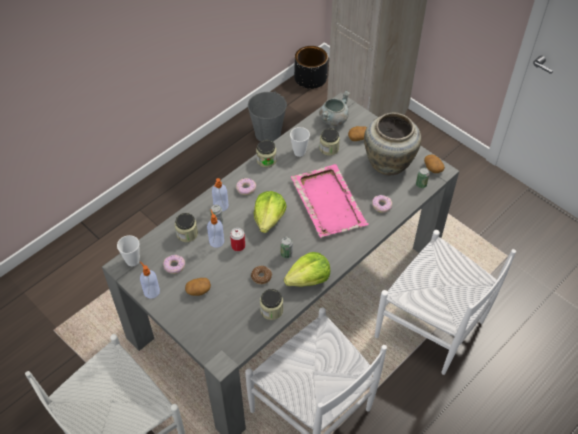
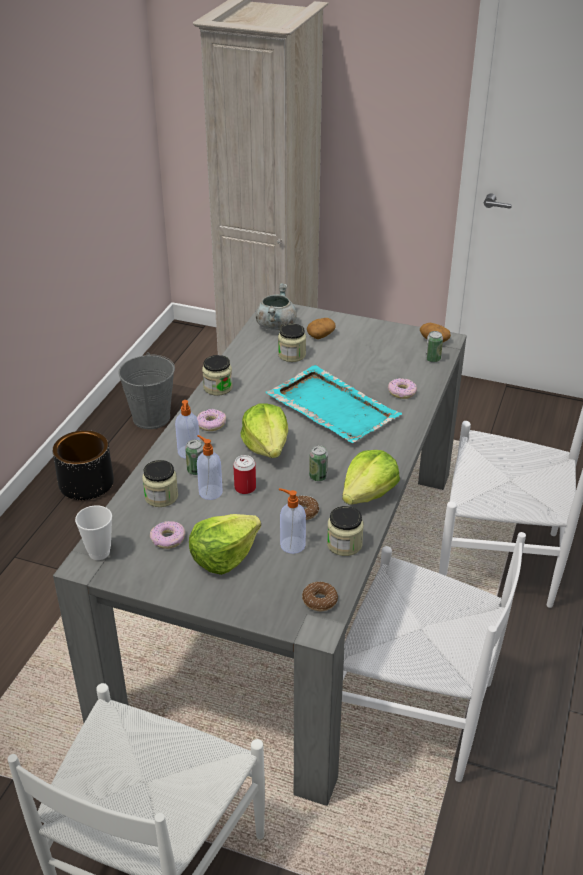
camera: 25 degrees left, 15 degrees down
soap dispenser [140,261,160,299] -> soap dispenser moved to [279,488,306,554]
potato [185,278,211,296] -> lettuce [189,514,261,575]
cup [290,127,310,157] -> none
pink tray [291,164,369,237] -> turquoise tray [265,365,402,443]
black planter [294,46,328,89] -> black planter moved to [52,430,114,500]
beige vase [364,113,421,176] -> none
none -> donut [302,582,338,611]

